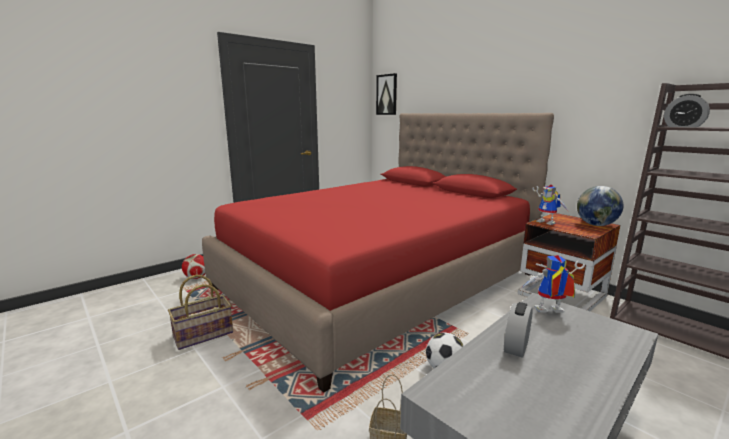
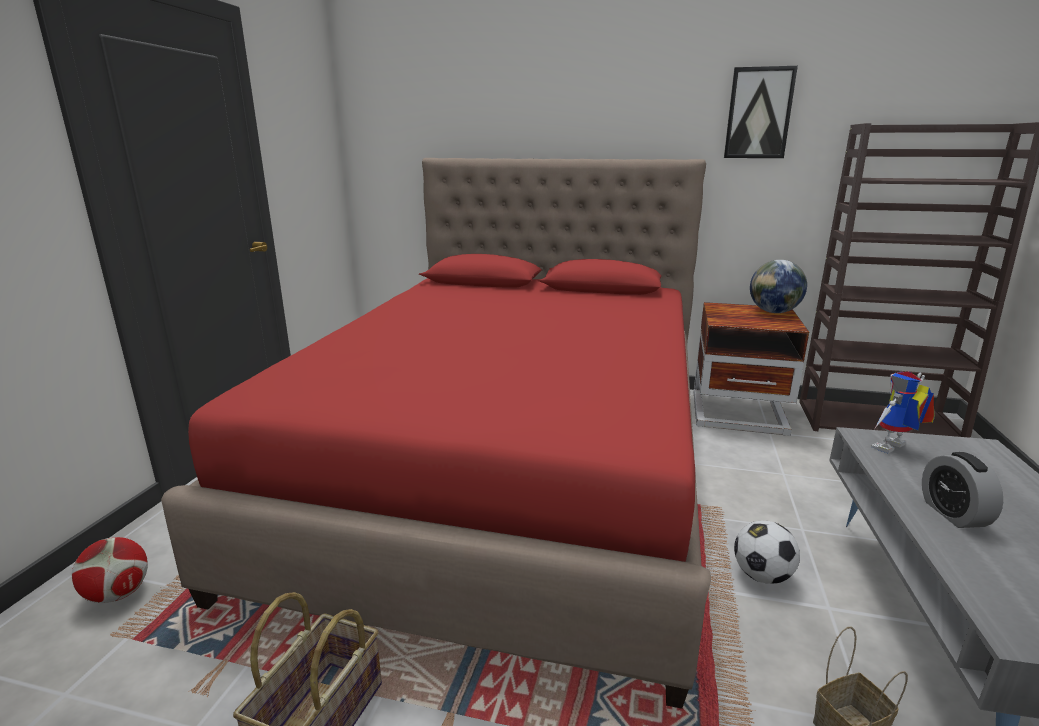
camera: 35 degrees left, 5 degrees up
picture [376,73,397,115] -> picture moved to [724,66,798,158]
toy robot [533,185,569,225] -> none
alarm clock [664,94,710,127] -> none

